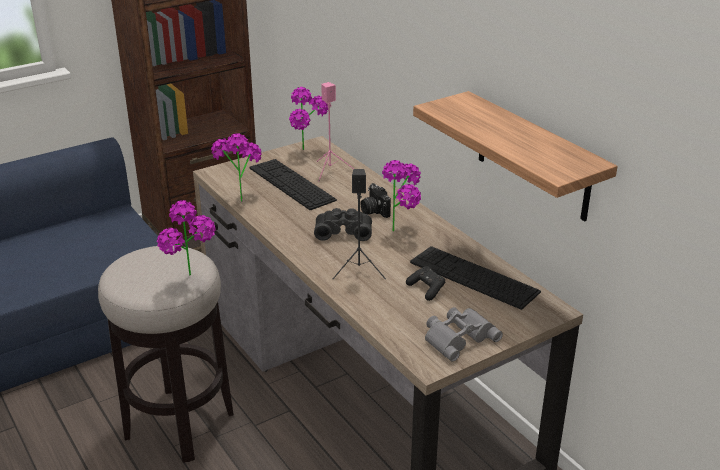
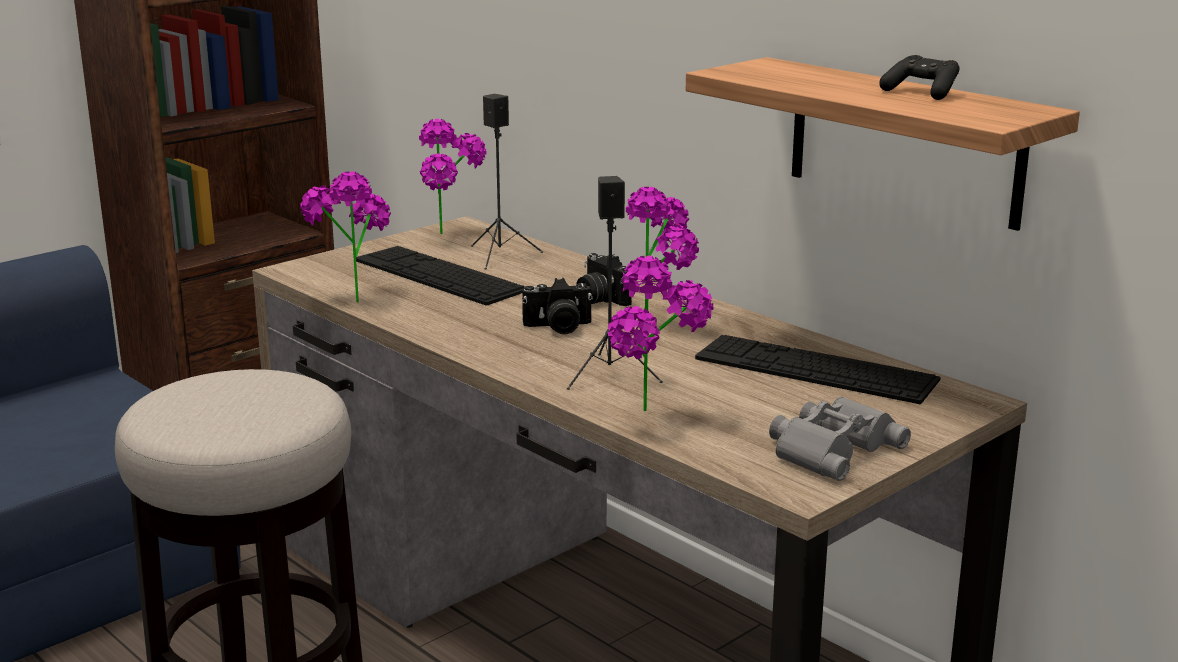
camera: 10 degrees left, 10 degrees down
potted plant [157,200,215,276] -> potted plant moved to [608,255,713,411]
black binoculars [314,208,372,241] -> camera [522,278,593,334]
pink speaker [317,82,354,181] -> black speaker [471,94,543,270]
black game controller [406,266,445,301] -> black game controller moved to [879,55,959,100]

